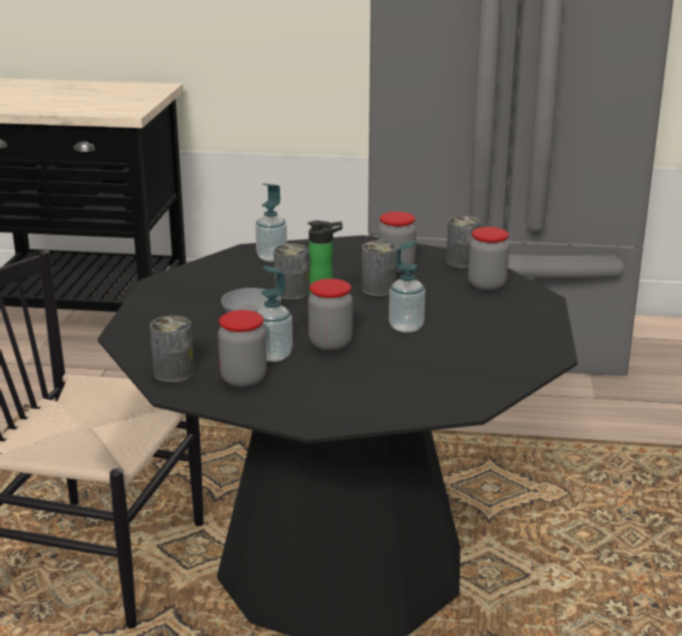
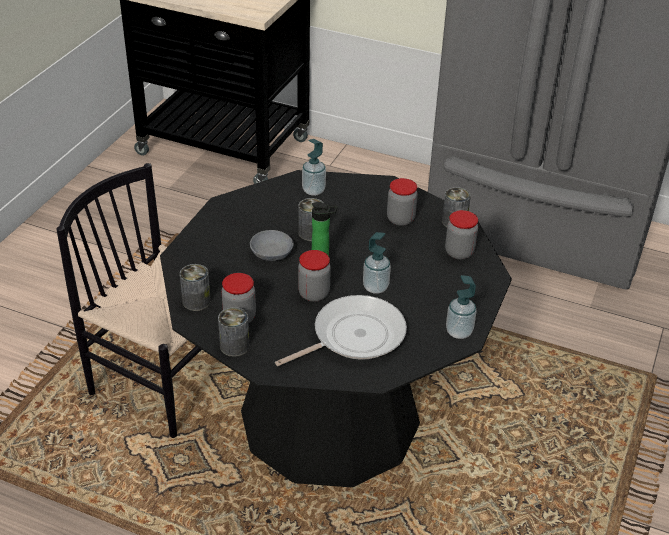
camera: 15 degrees right, 15 degrees up
soap dispenser [256,266,293,362] -> soap dispenser moved to [446,275,477,339]
can [362,241,397,296] -> can moved to [218,307,250,357]
none -> frying pan [275,295,407,366]

